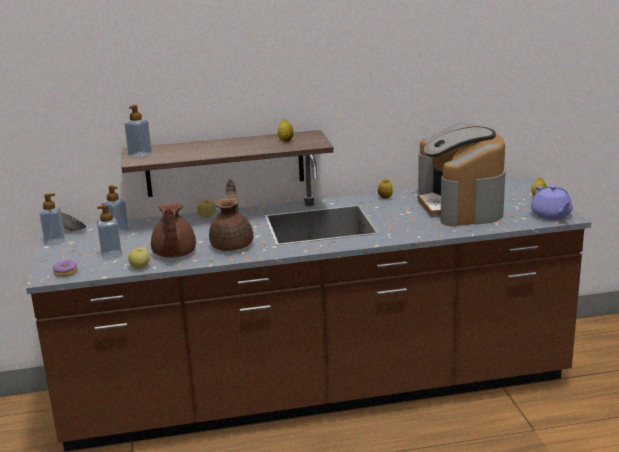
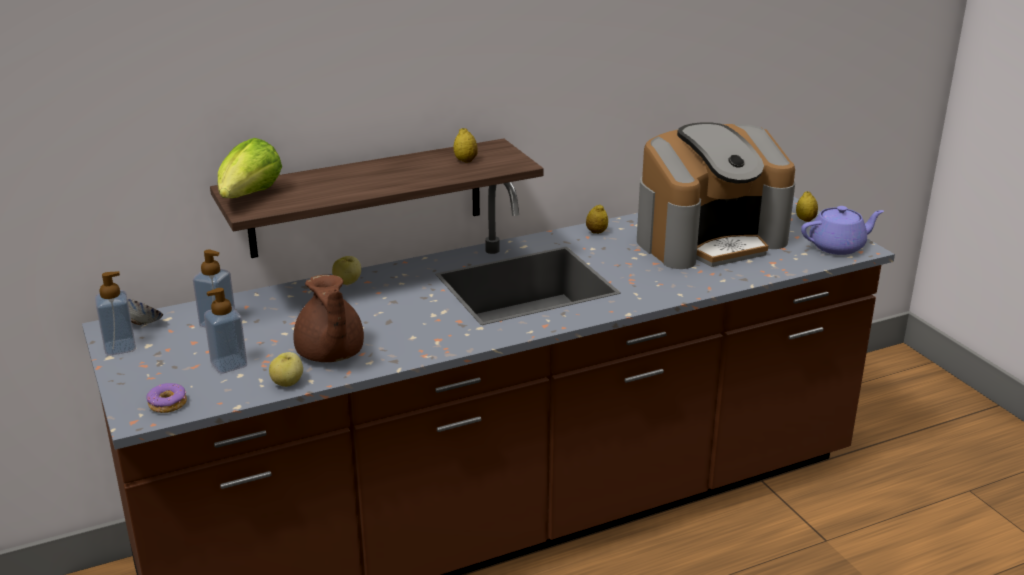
camera: 15 degrees left, 5 degrees up
soap dispenser [124,105,152,158] -> lettuce [217,138,282,198]
brown teapot [209,179,253,251] -> none
coffee machine [418,123,506,227] -> coffee machine turned 90 degrees counterclockwise [637,122,795,269]
purple teapot [531,185,572,220] -> purple teapot turned 75 degrees counterclockwise [801,206,884,255]

